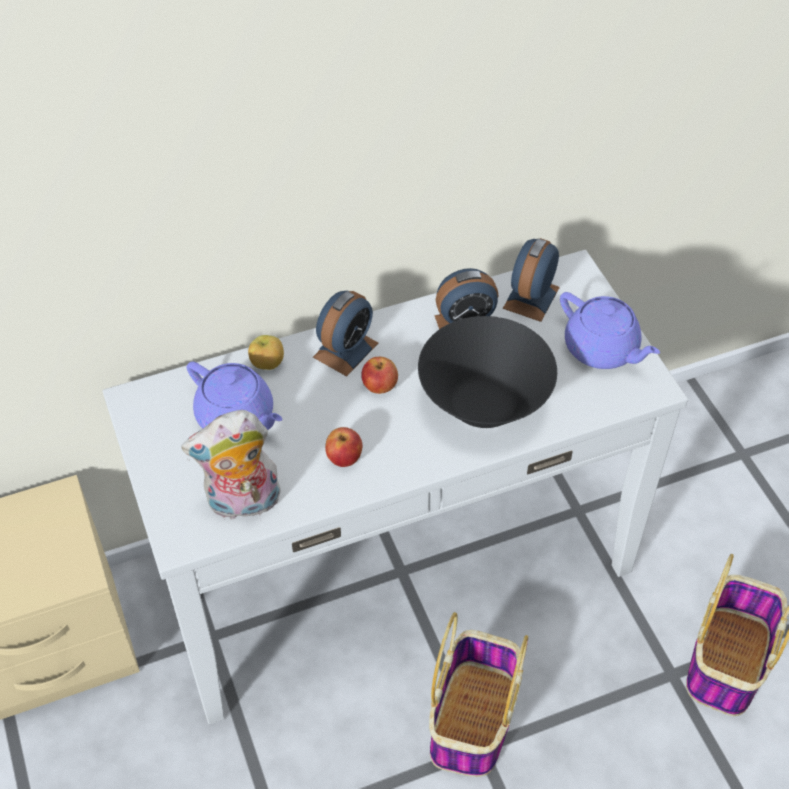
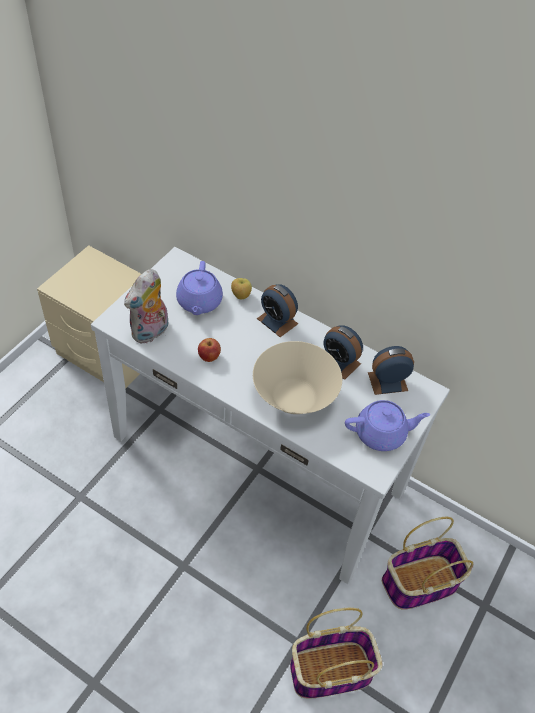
camera: 50 degrees right, 0 degrees up
plush toy [181,410,280,520] -> plush toy turned 90 degrees counterclockwise [124,269,169,343]
alarm clock [313,291,378,376] -> alarm clock turned 45 degrees clockwise [257,284,298,337]
apple [361,357,398,394] -> none
black bowl [418,316,557,428] -> beige bowl [253,341,342,414]
basket [429,612,528,777] -> basket moved to [382,517,473,610]
purple teapot [560,292,660,369] -> purple teapot turned 105 degrees counterclockwise [345,400,430,451]

